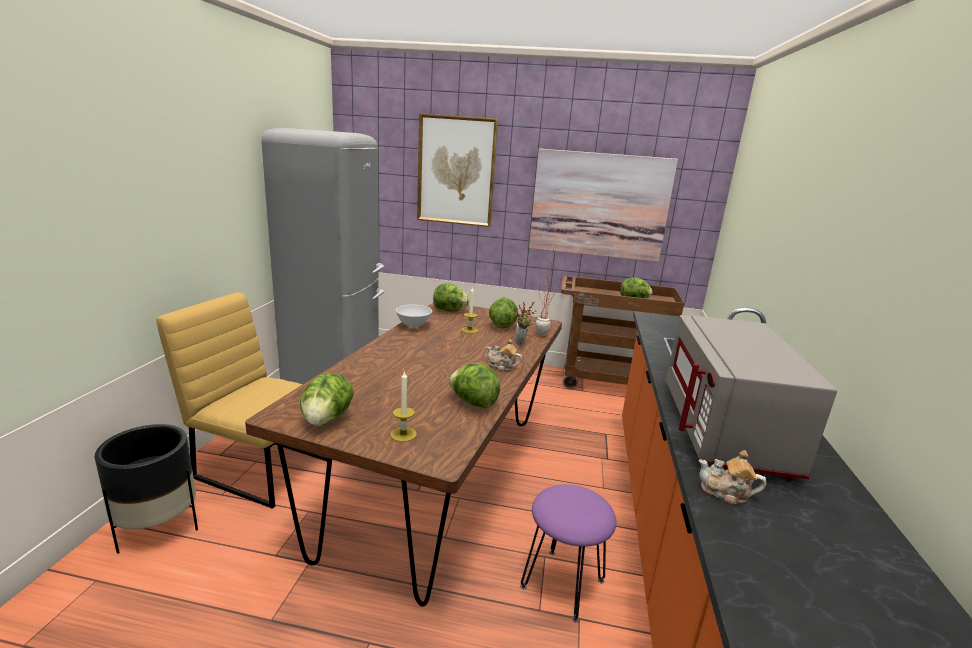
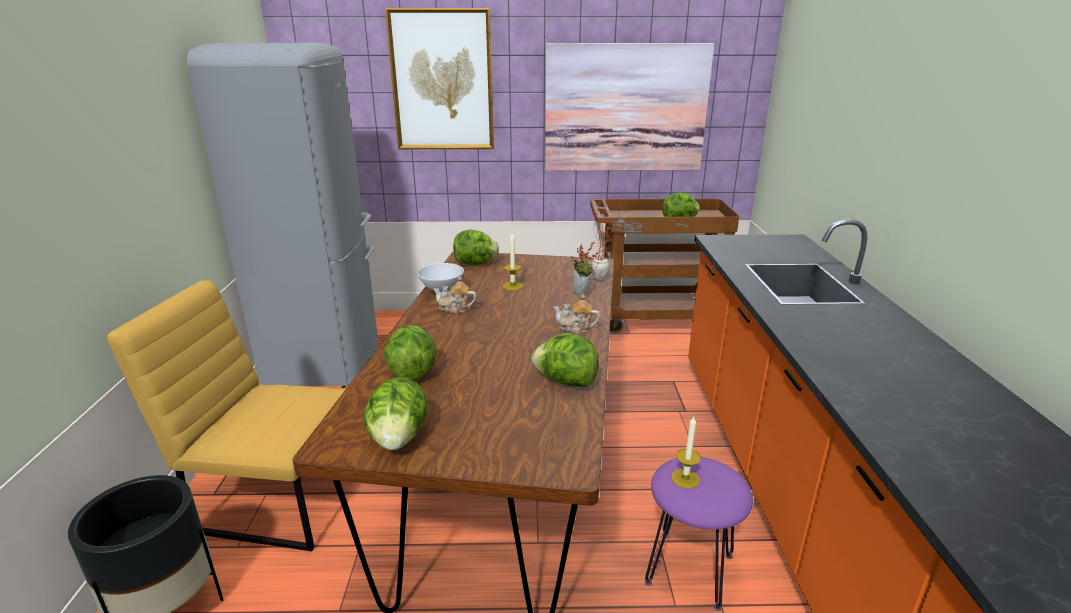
camera: 10 degrees left, 5 degrees up
candle [390,370,417,442] -> candle moved to [671,417,701,489]
lettuce [489,297,519,329] -> lettuce moved to [384,325,436,381]
grey microwave [666,315,837,481] -> none
teapot [699,450,766,505] -> teapot moved to [434,276,477,314]

